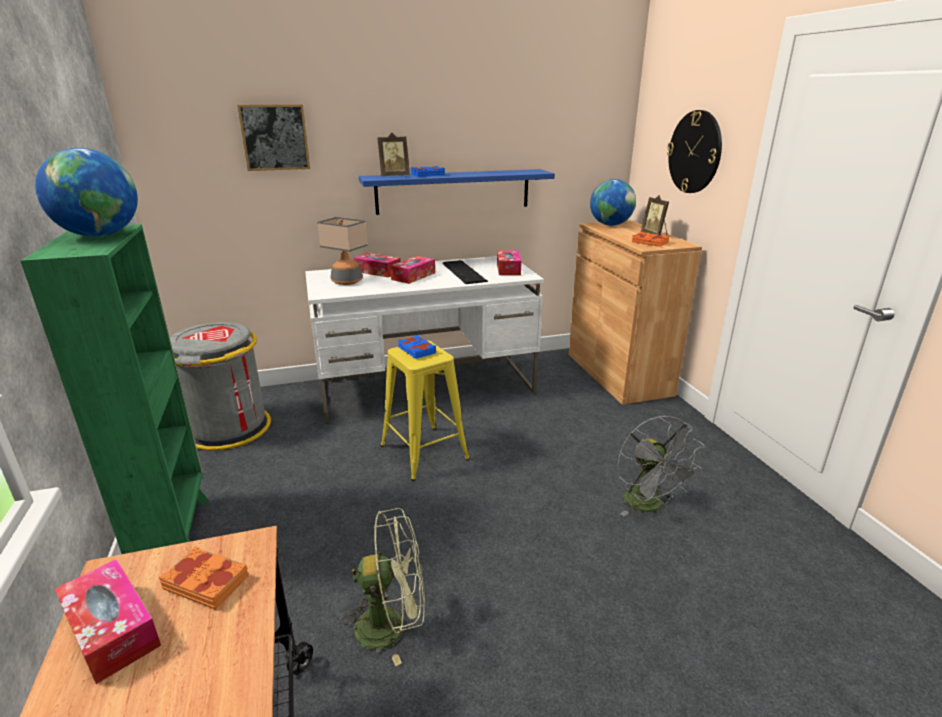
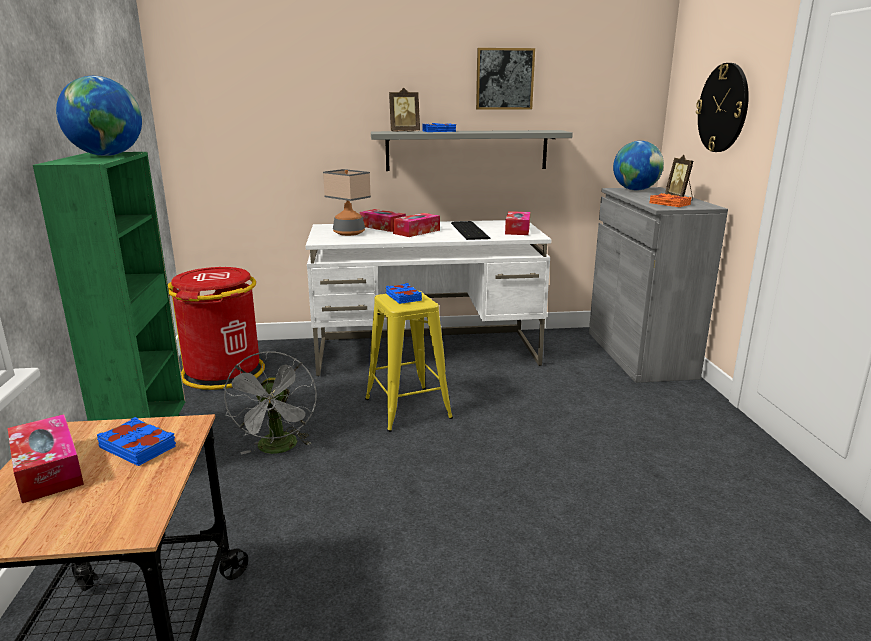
camera: 10 degrees right, 5 degrees down
orange book [159,546,249,610] -> blue book [97,417,176,466]
grey trash can [170,322,271,451] -> red trash can [168,267,265,390]
picture [237,104,310,171] -> picture moved to [476,48,535,110]
green fan [340,508,425,666] -> none
blue shelf [359,169,555,215] -> grey shelf [371,130,573,171]
brown cabinet [569,220,702,405] -> grey cabinet [589,187,728,383]
grey fan [617,416,705,516] -> grey fan moved to [223,351,317,455]

